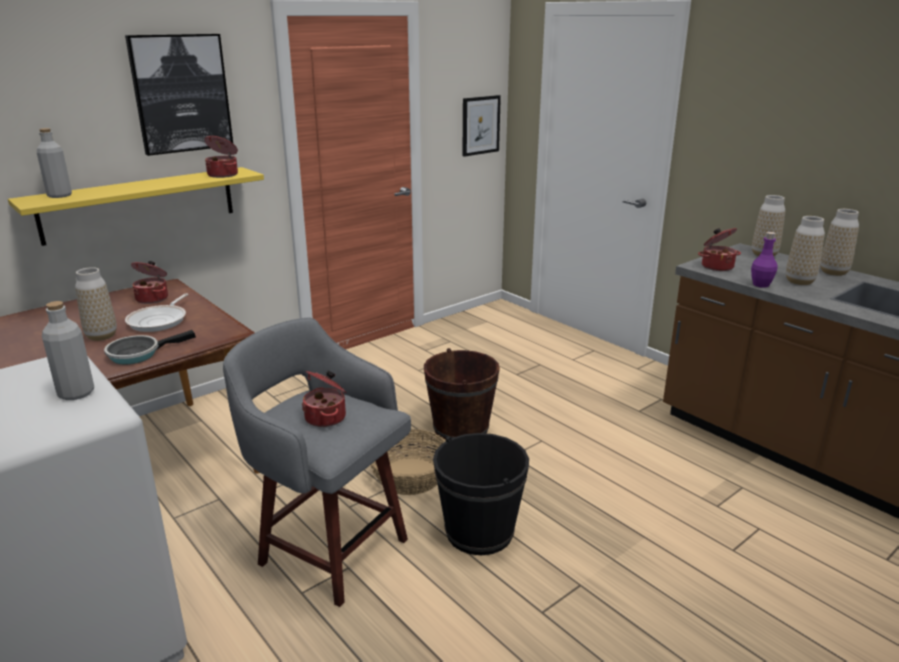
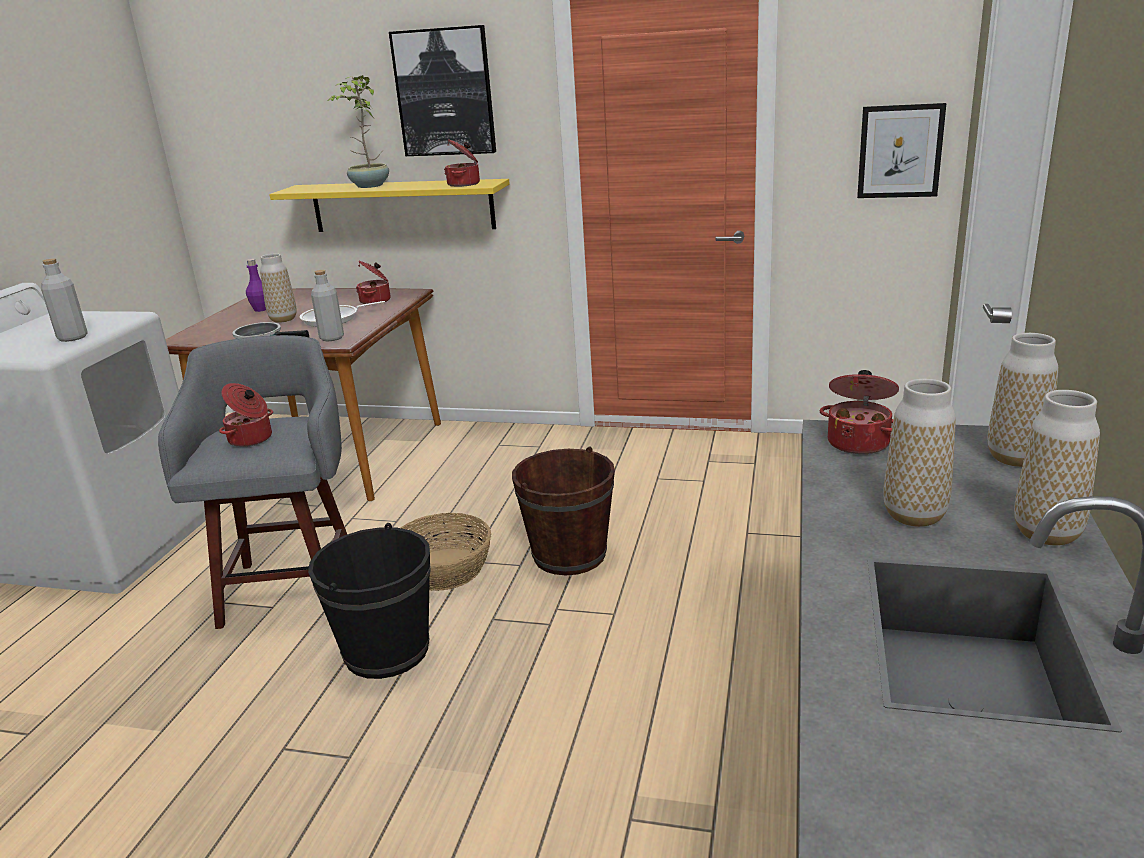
camera: 55 degrees right, 0 degrees up
grey bottle [37,128,72,198] -> grey bottle moved to [311,270,344,341]
purple bottle [751,232,777,288] -> purple bottle moved to [246,259,266,312]
none -> potted plant [328,75,389,188]

